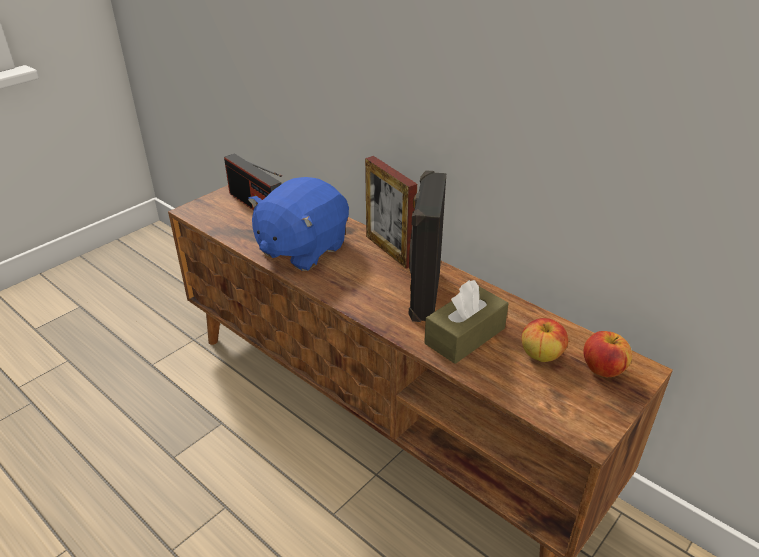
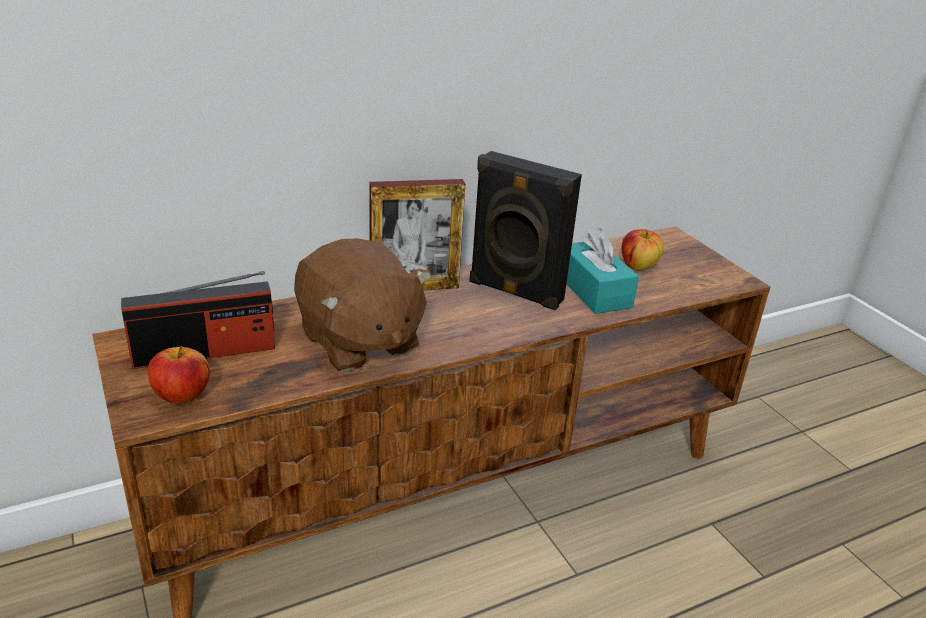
camera: 70 degrees left, 5 degrees down
blue plush toy [248,177,349,271] -> brown plush toy [294,238,432,372]
brown tissue box [424,280,509,364] -> turquoise tissue box [566,228,639,314]
apple [583,331,632,377] -> apple moved to [148,346,210,404]

